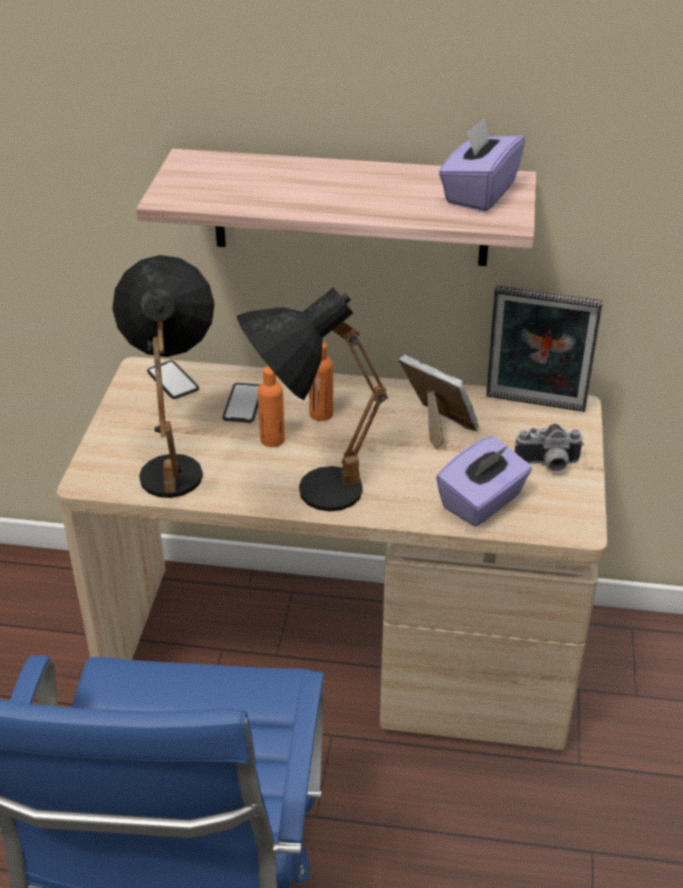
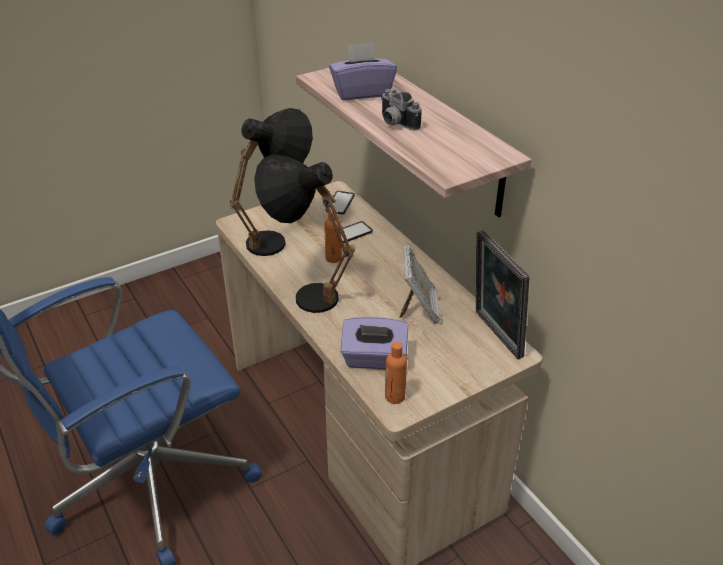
camera: 50 degrees right, 0 degrees up
orange bottle [309,342,333,421] -> orange bottle moved to [385,342,407,404]
purple tissue box [439,117,525,212] -> purple tissue box moved to [329,43,397,100]
camera [515,424,584,472] -> camera moved to [381,89,422,131]

